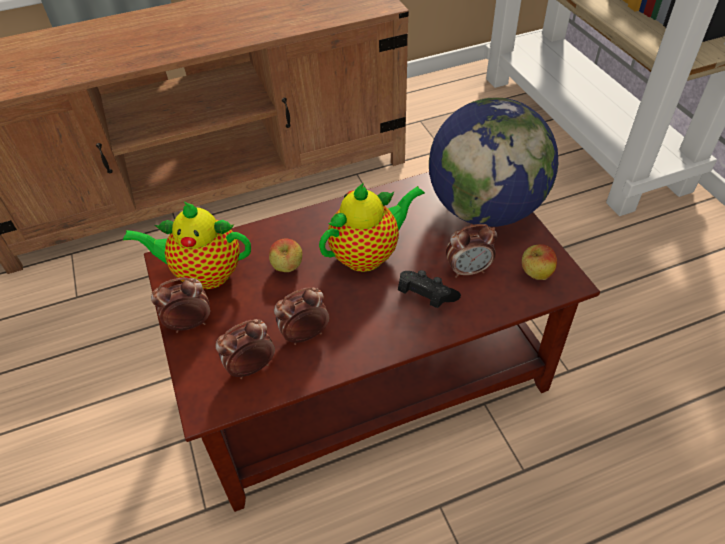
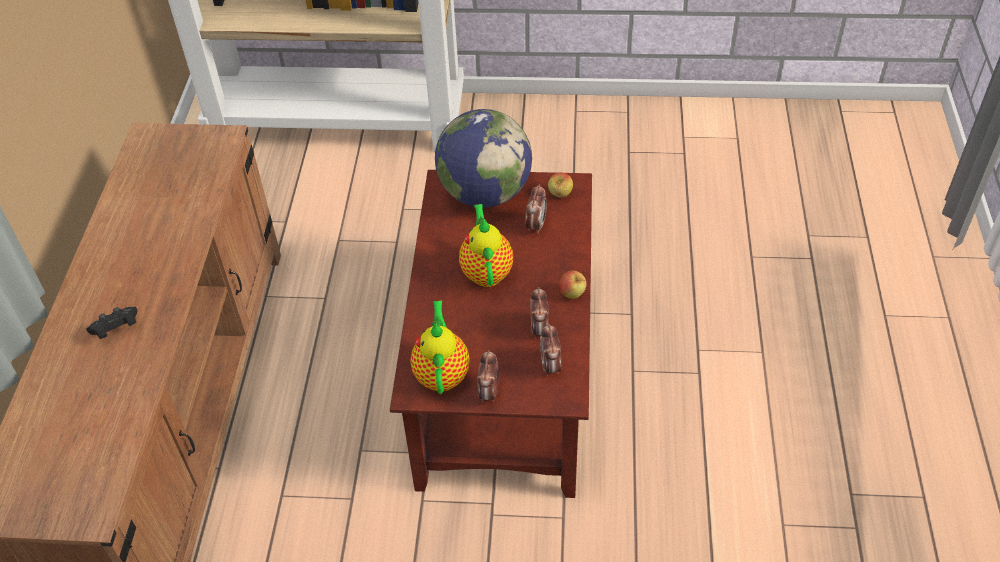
camera: 65 degrees left, 0 degrees up
teapot [123,202,251,289] -> teapot turned 150 degrees clockwise [410,301,470,394]
apple [269,238,302,272] -> apple moved to [560,271,586,299]
black game controller [398,270,461,308] -> black game controller moved to [86,307,137,339]

